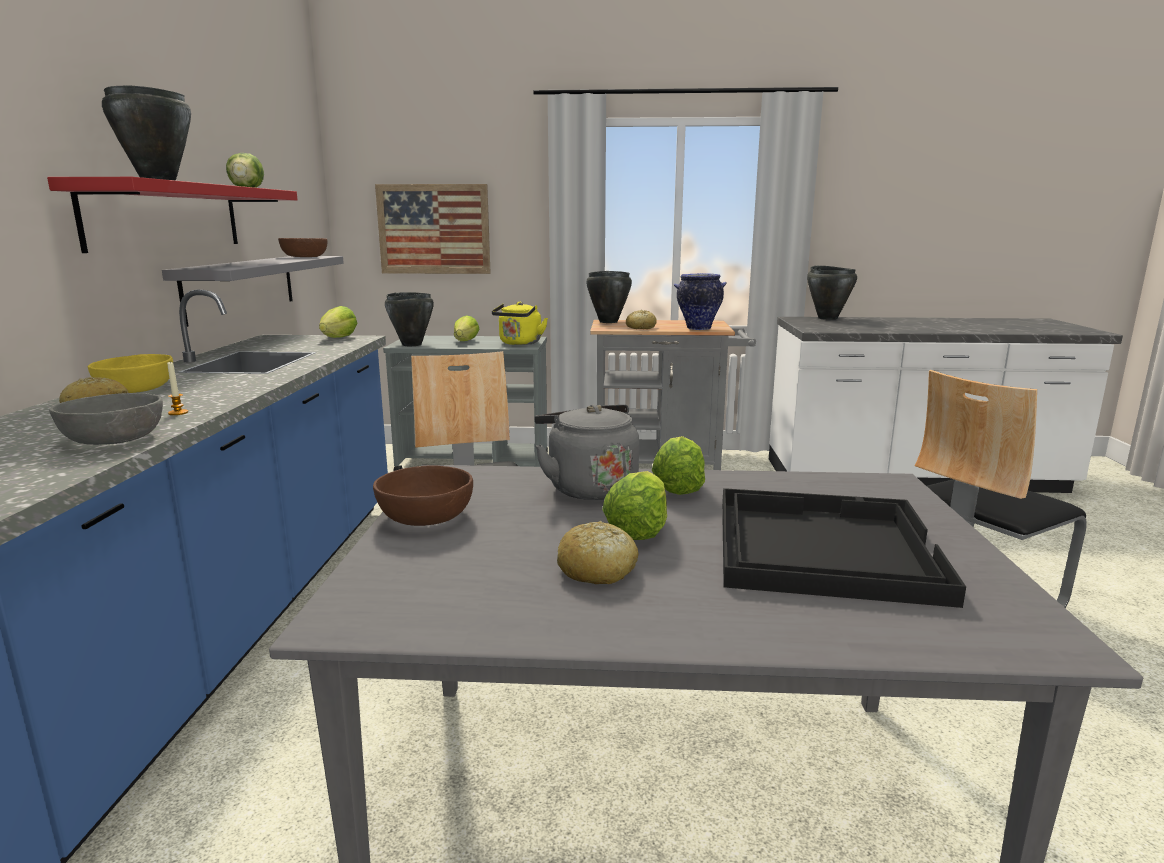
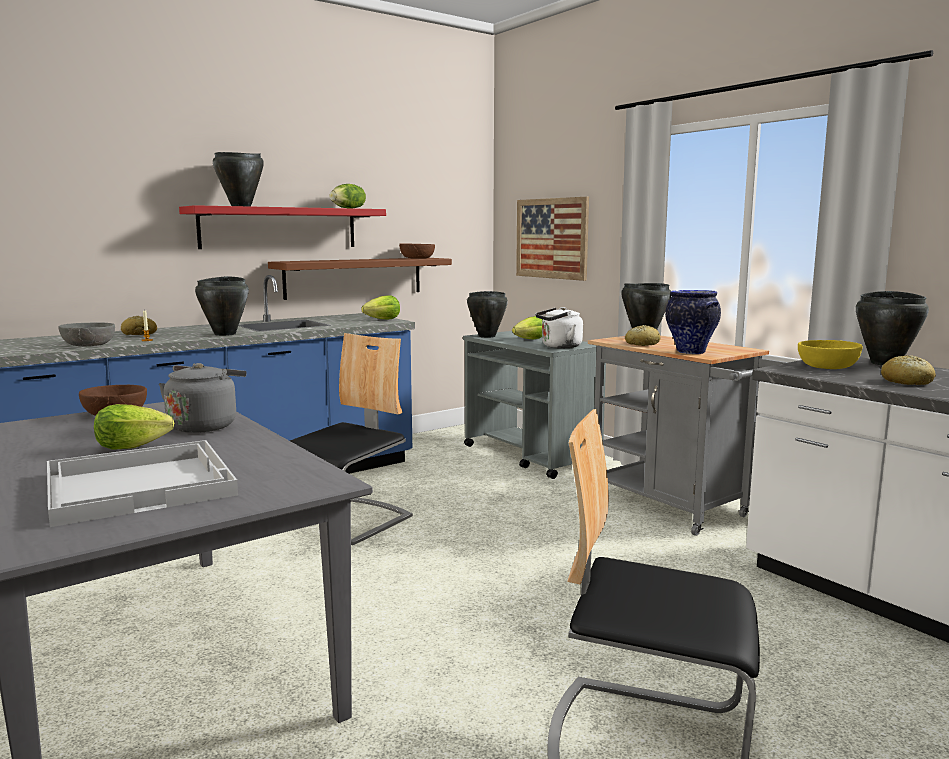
camera: 50 degrees right, 5 degrees down
yellow bowl [88,354,173,393] -> yellow bowl moved to [798,340,863,369]
grey shelf [162,256,344,327] -> brown shelf [268,258,452,300]
yellow kettle [492,302,548,345] -> white kettle [536,307,583,348]
bread [557,521,638,584] -> bread moved to [881,355,936,385]
lettuce [652,436,705,495] -> none
black tray [722,488,966,608] -> white tray [47,440,238,527]
none -> black cooking pot [195,276,249,336]

